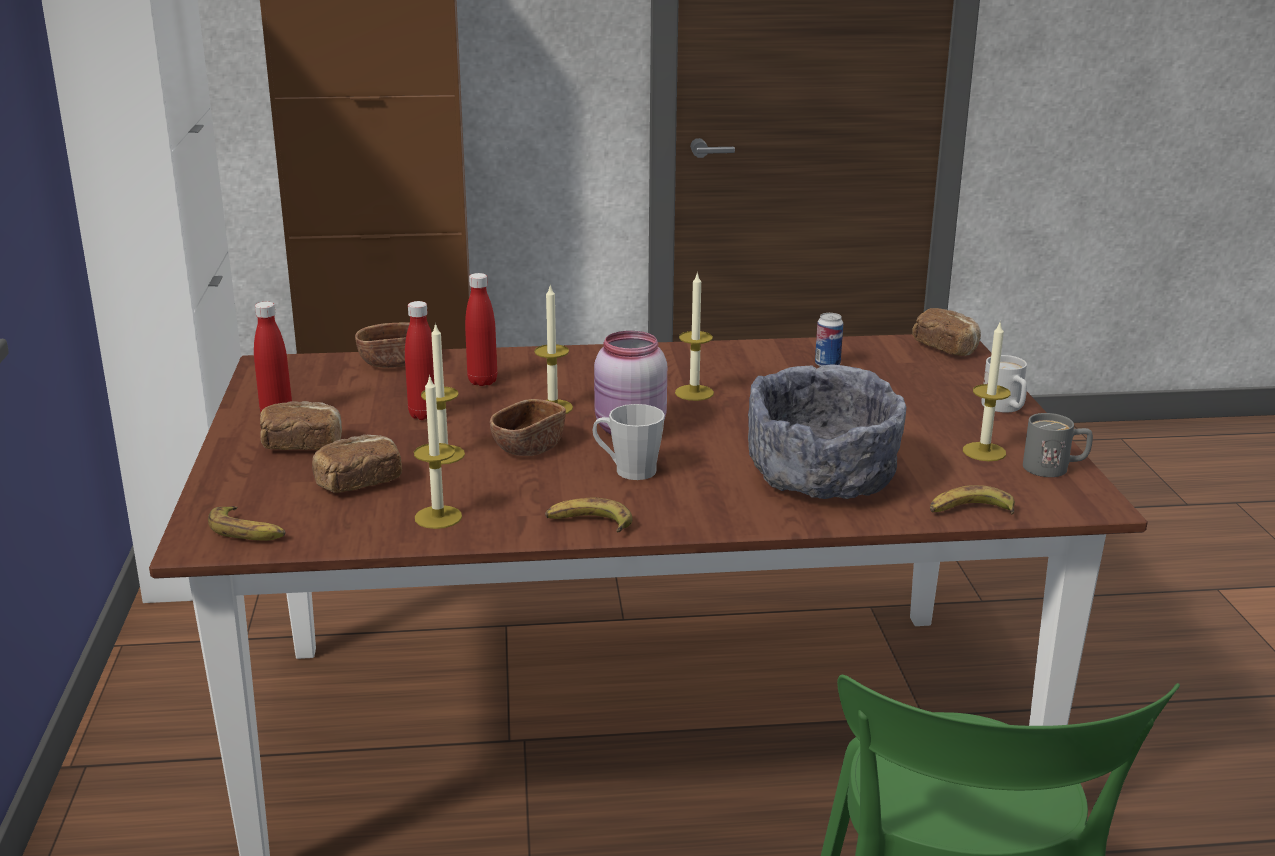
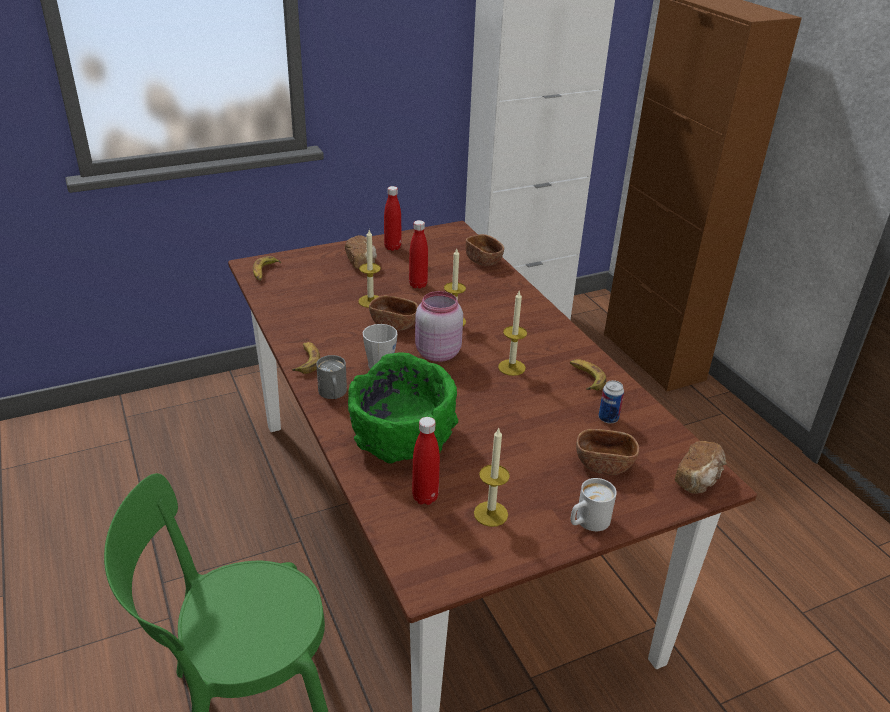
camera: 70 degrees right, 10 degrees up
bread [312,435,402,493] -> none
candle [414,375,462,529] -> none
red bottle [465,273,497,386] -> red bottle moved to [412,417,440,505]
grey bowl [748,364,906,499] -> green bowl [348,352,458,464]
banana [930,485,1015,515] -> banana moved to [570,359,607,390]
grey mug [1023,413,1093,477] -> grey mug moved to [316,355,347,399]
none -> brown bowl [576,429,639,475]

